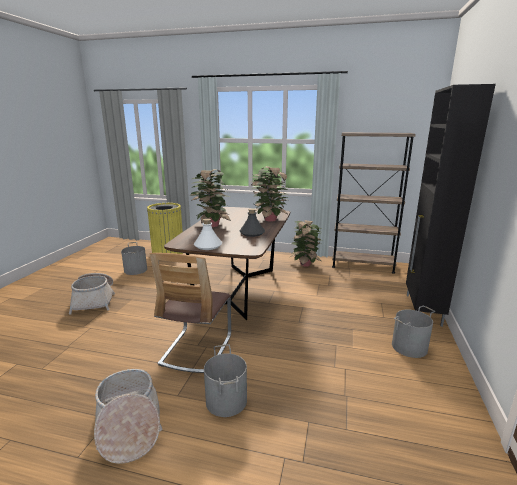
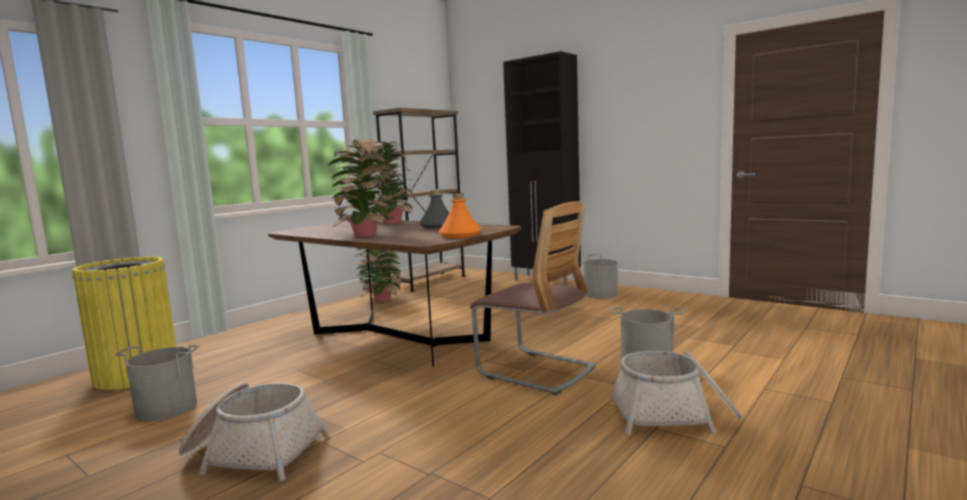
camera: 65 degrees left, 10 degrees down
white bottle [194,219,222,250] -> orange bottle [439,193,482,238]

